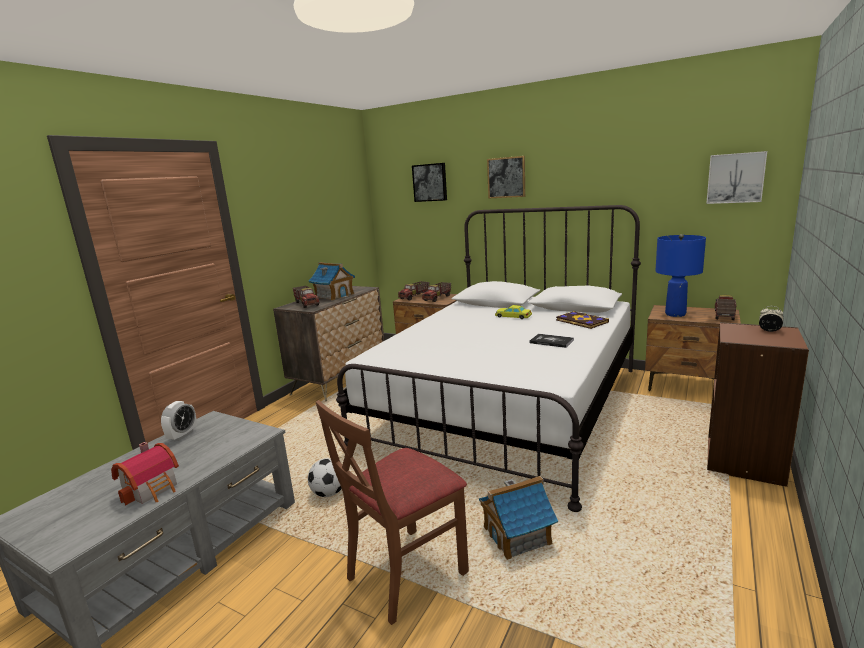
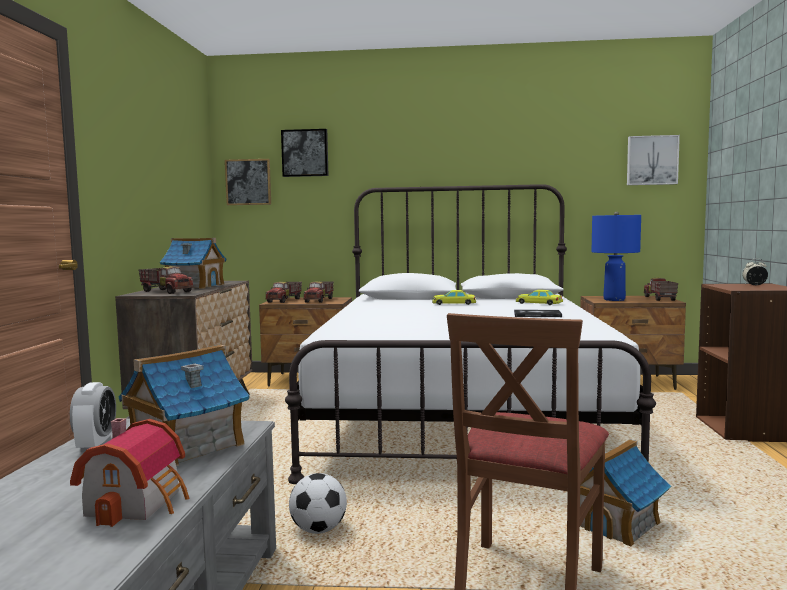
camera: 25 degrees left, 10 degrees down
picture [487,156,525,199] -> picture moved to [225,159,271,205]
book [556,311,609,329] -> yellow toy car [516,289,563,305]
none -> toy house [118,345,250,466]

